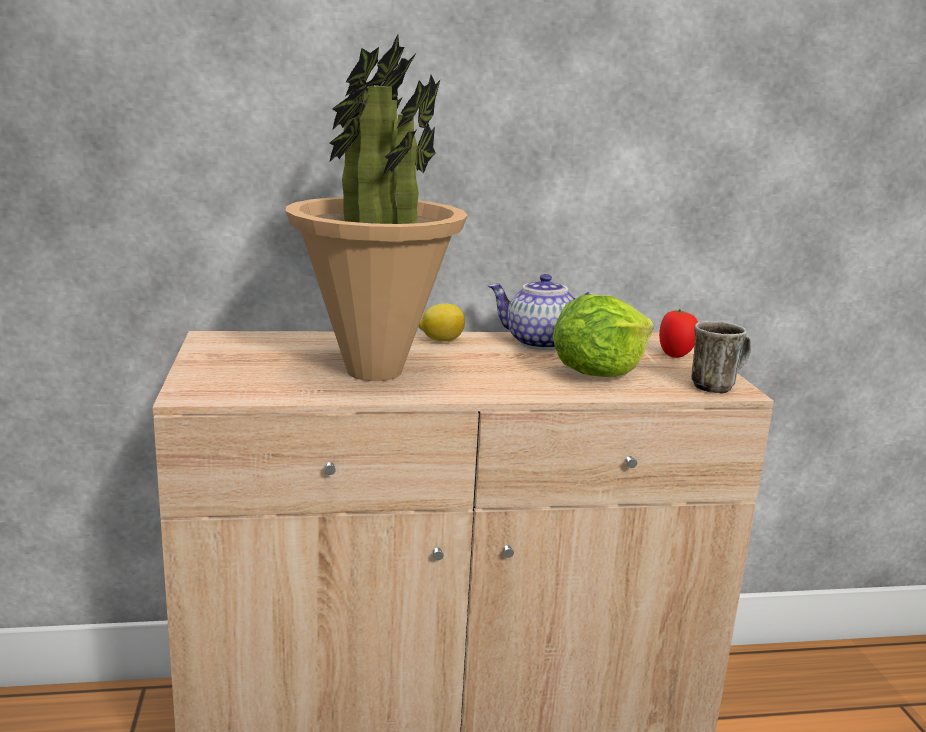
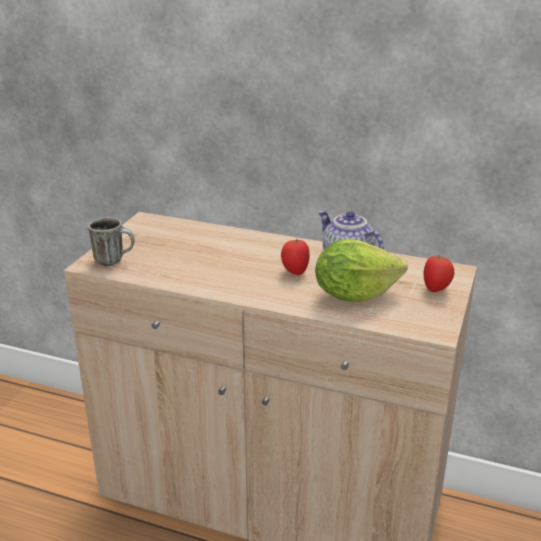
camera: 30 degrees right, 10 degrees up
potted plant [286,34,467,381] -> none
lemon [418,304,465,341] -> none
mug [691,321,751,394] -> mug moved to [88,217,135,266]
none -> tomato [281,239,310,275]

